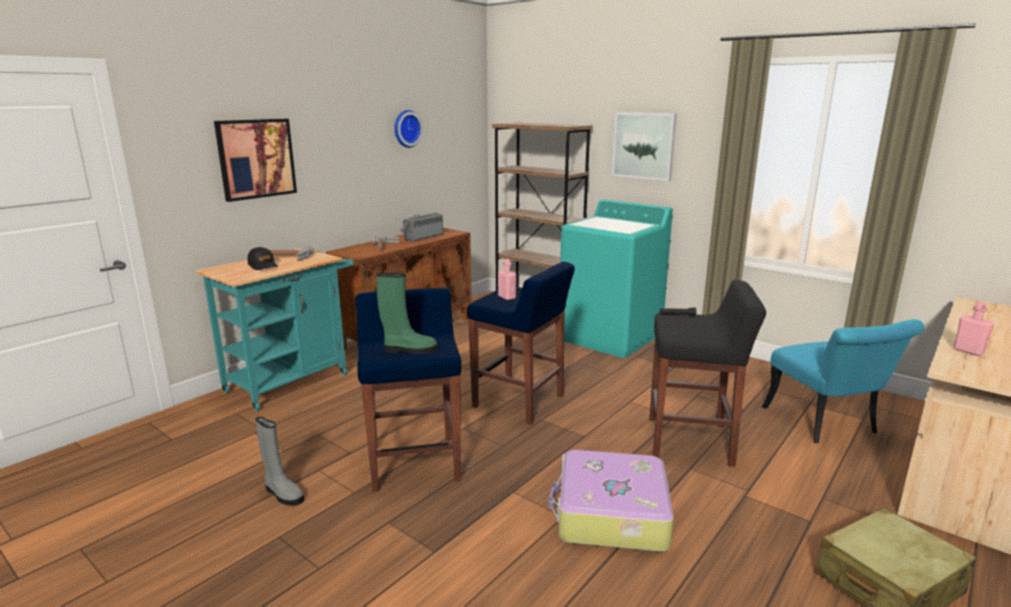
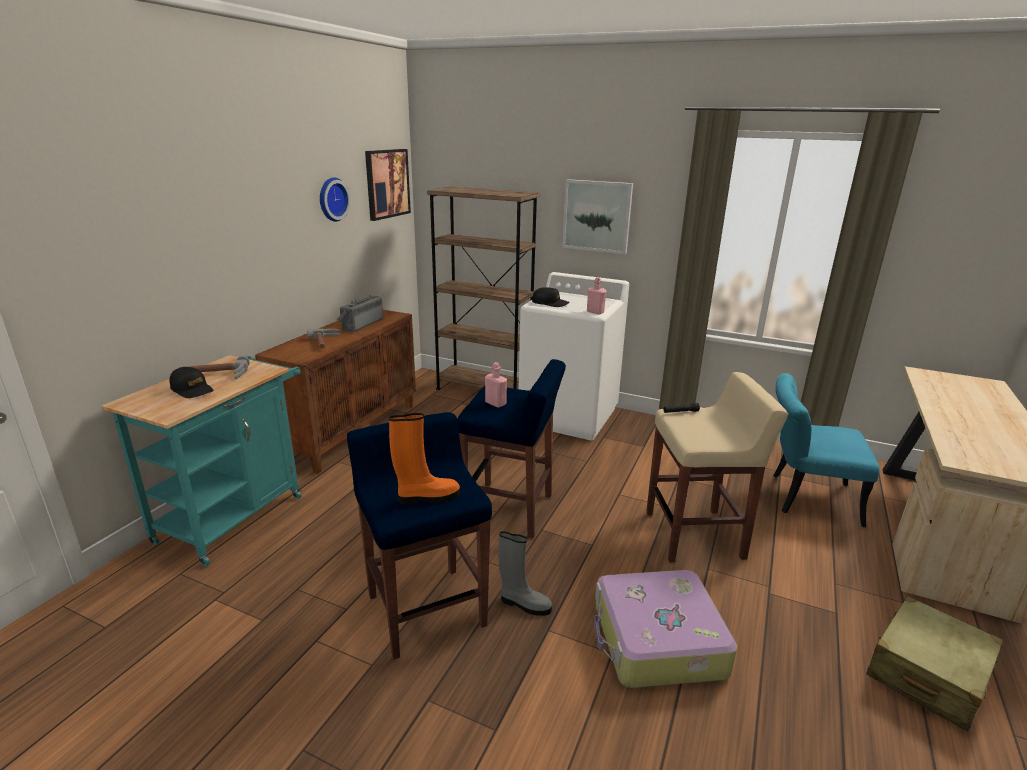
camera: 15 degrees left, 5 degrees up
picture [214,119,297,202] -> picture moved to [365,149,411,221]
grey boot [256,417,304,506] -> grey boot moved to [498,531,552,616]
green boot [376,273,437,354] -> orange boot [389,413,460,505]
turquoise washing machine [560,199,673,358] -> white washing machine [519,272,629,440]
black stool [649,280,766,466] -> beige stool [646,372,788,563]
turquoise chair [762,319,924,443] -> turquoise chair turned 135 degrees clockwise [773,373,880,527]
pink bottle [954,302,994,356] -> pink bottle moved to [587,277,606,314]
none -> black cap [532,287,570,307]

